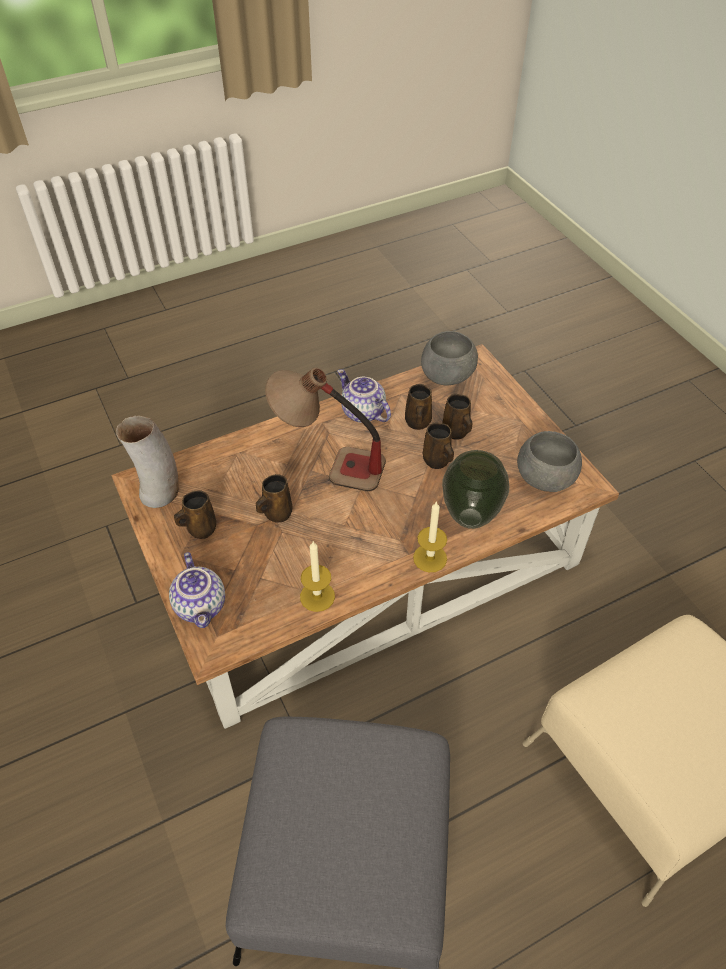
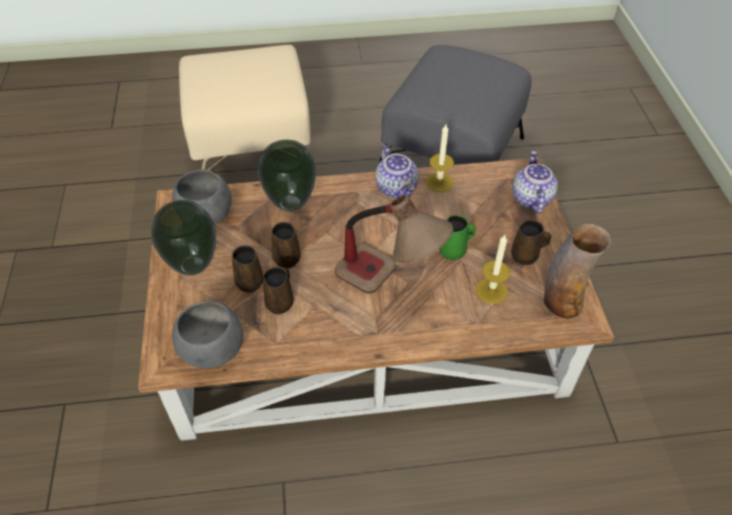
camera: 160 degrees left, 0 degrees up
brown mug [256,474,292,523] -> green mug [439,215,476,260]
teapot [337,369,391,423] -> teapot moved to [375,145,419,198]
candle [413,501,447,572] -> candle moved to [476,235,511,304]
none -> vase [151,200,216,275]

